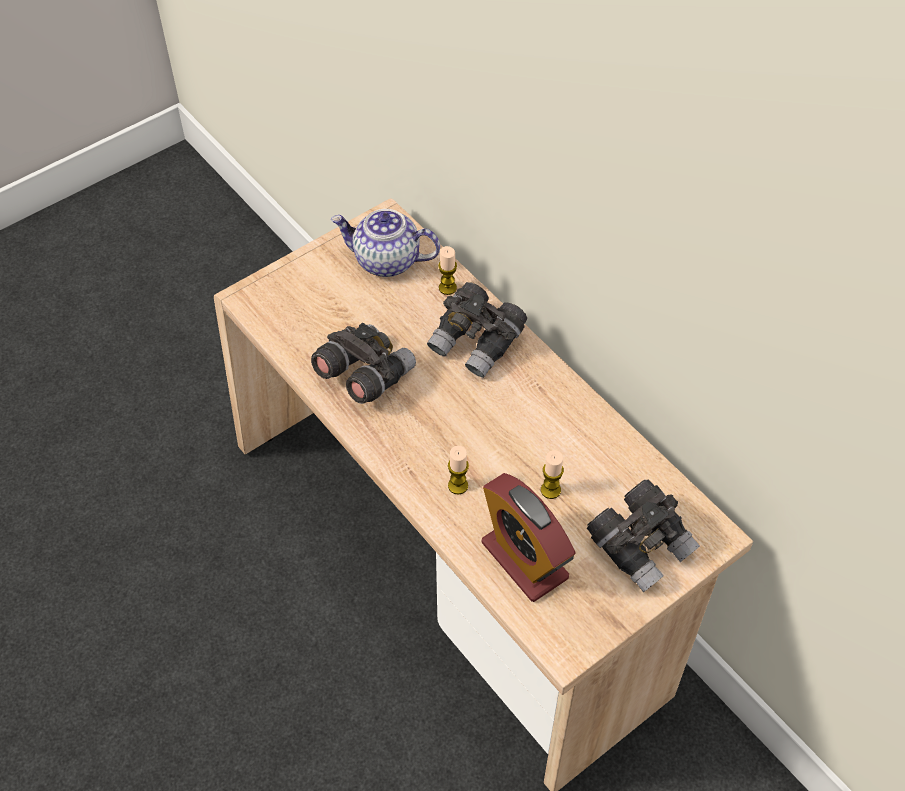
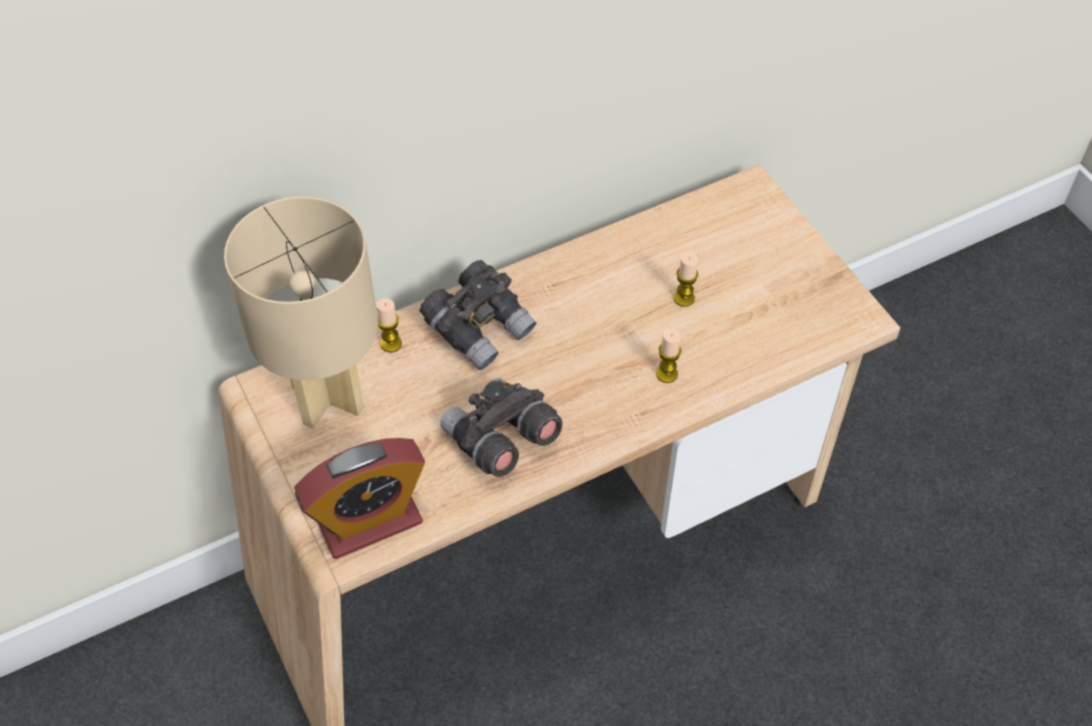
camera: 80 degrees left, 0 degrees up
teapot [331,209,440,277] -> beige table lamp [224,197,378,428]
alarm clock [481,473,576,602] -> alarm clock moved to [294,438,425,559]
grey binoculars [587,479,700,592] -> none

